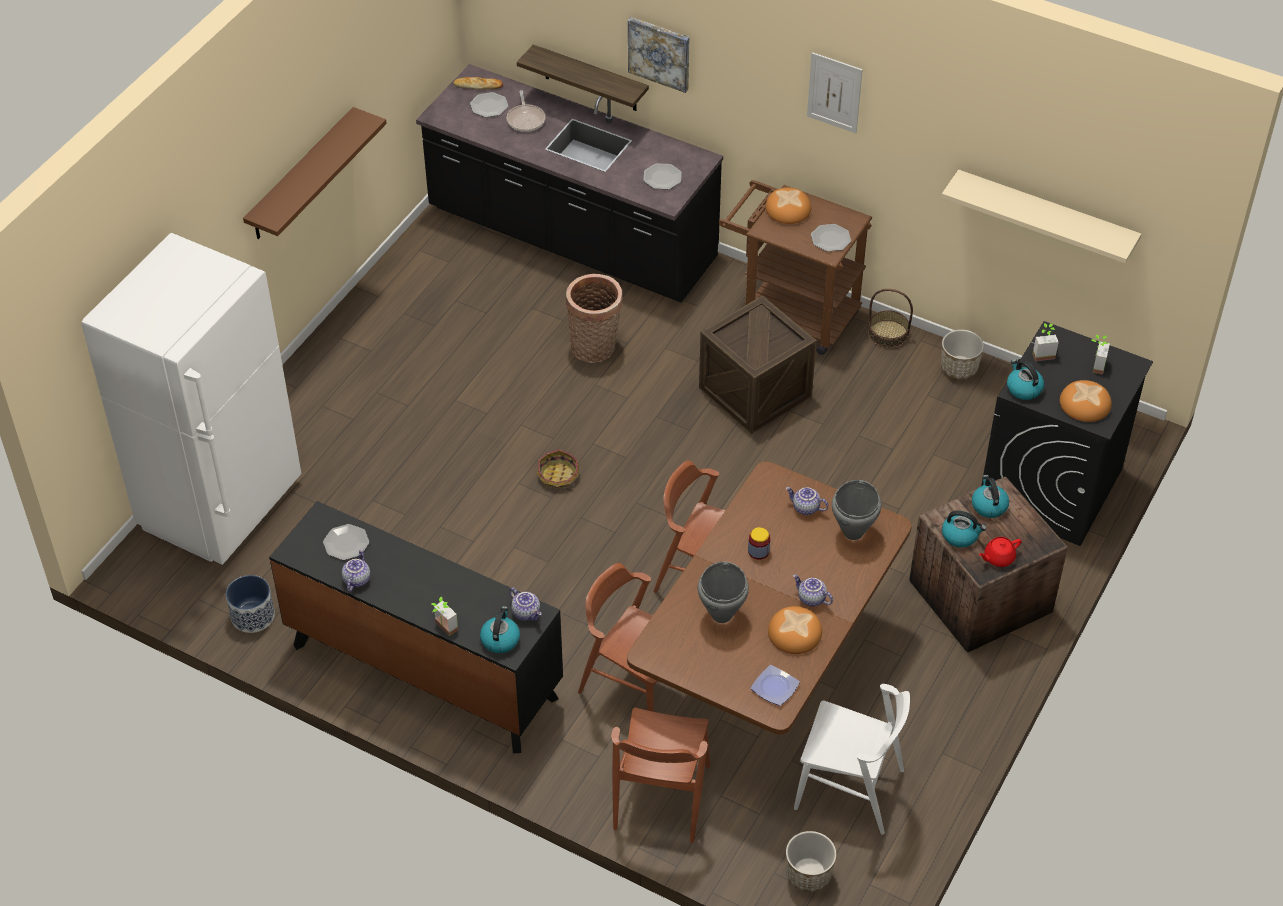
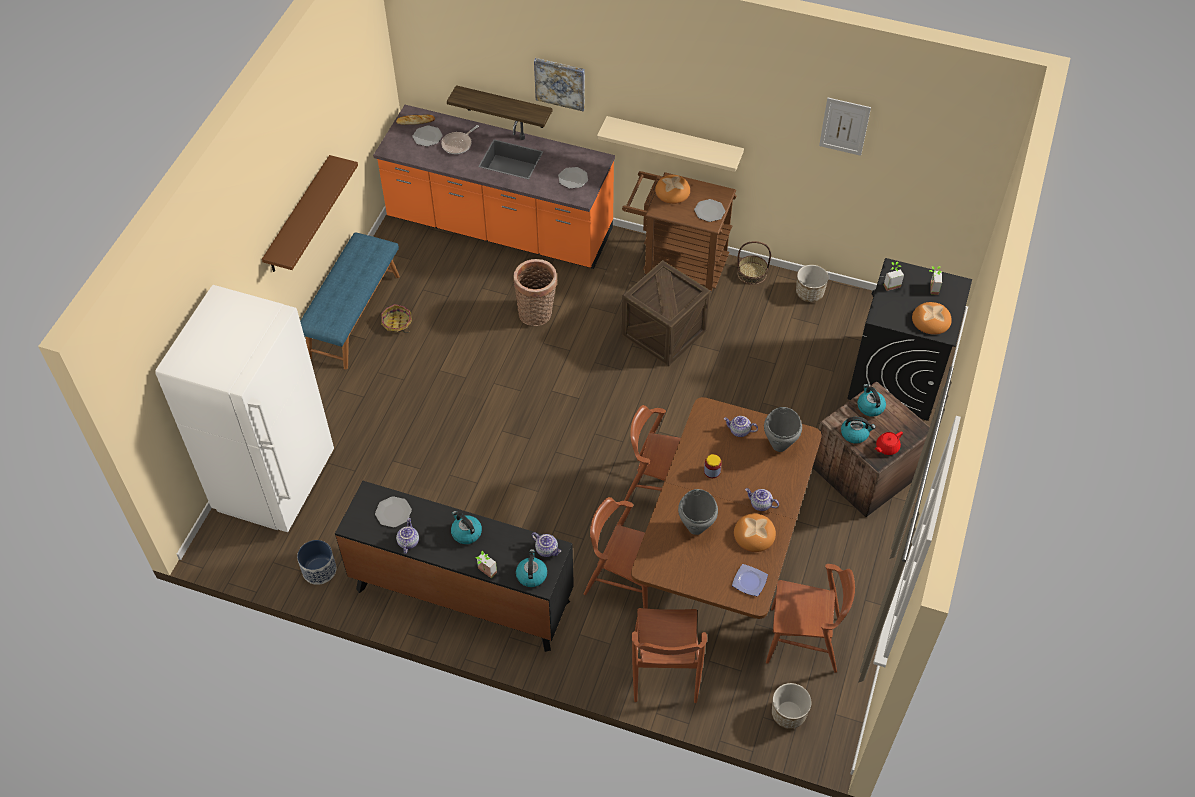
camera: 10 degrees left, 5 degrees up
black counter [416,64,723,302] -> orange counter [373,105,615,269]
frying pan [507,90,545,132] -> frying pan turned 60 degrees clockwise [441,125,479,154]
basket [537,449,579,490] -> basket moved to [381,304,412,333]
white chair [794,684,910,835] -> brown chair [766,564,855,673]
picture [807,52,863,133] -> picture moved to [819,98,871,156]
beige shelf [941,170,1141,263] -> beige shelf moved to [597,116,744,172]
kettle [1007,359,1044,400] -> kettle moved to [451,511,482,544]
none -> blue bench [300,232,400,370]

